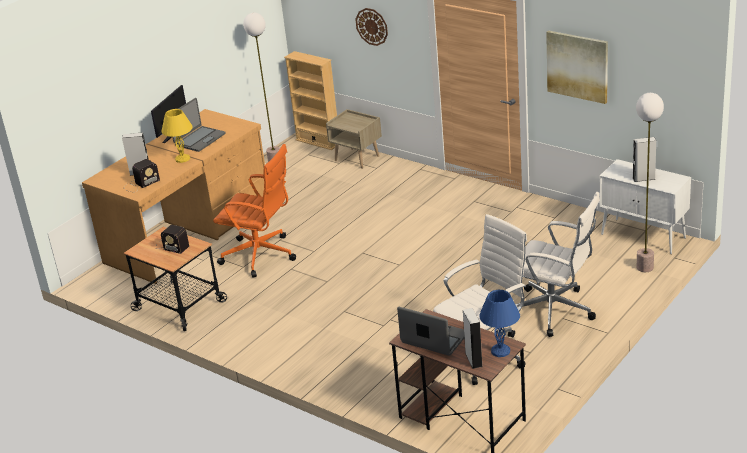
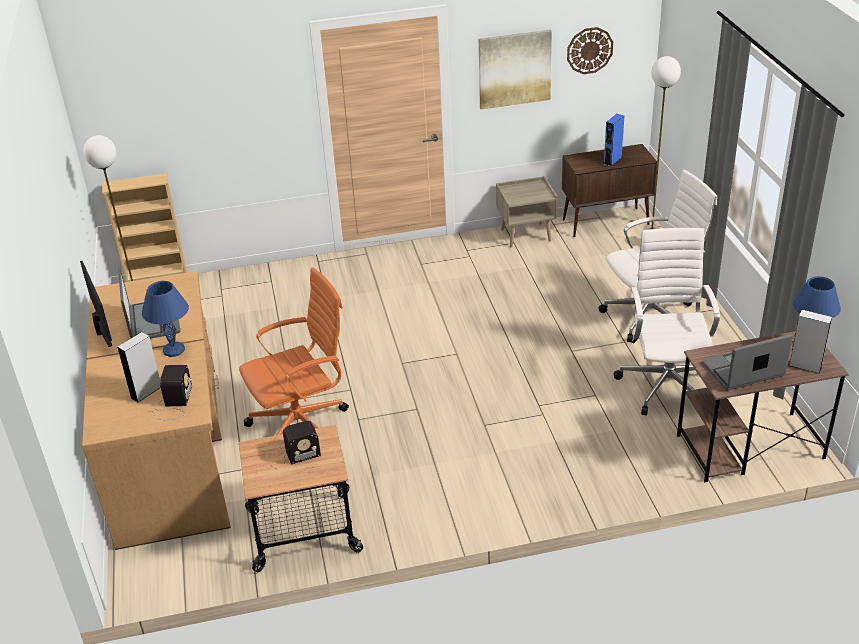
camera: 50 degrees left, 5 degrees up
yellow table lamp [161,109,193,163] -> blue table lamp [142,281,189,357]
beige nightstand [326,109,382,169] -> beige nightstand moved to [496,176,557,247]
wall clock [355,8,388,46] -> wall clock moved to [567,27,613,74]
white cabinet [599,159,691,254] -> brown cabinet [562,144,657,237]
grey speaker [633,137,656,182] -> blue speaker [604,114,624,166]

